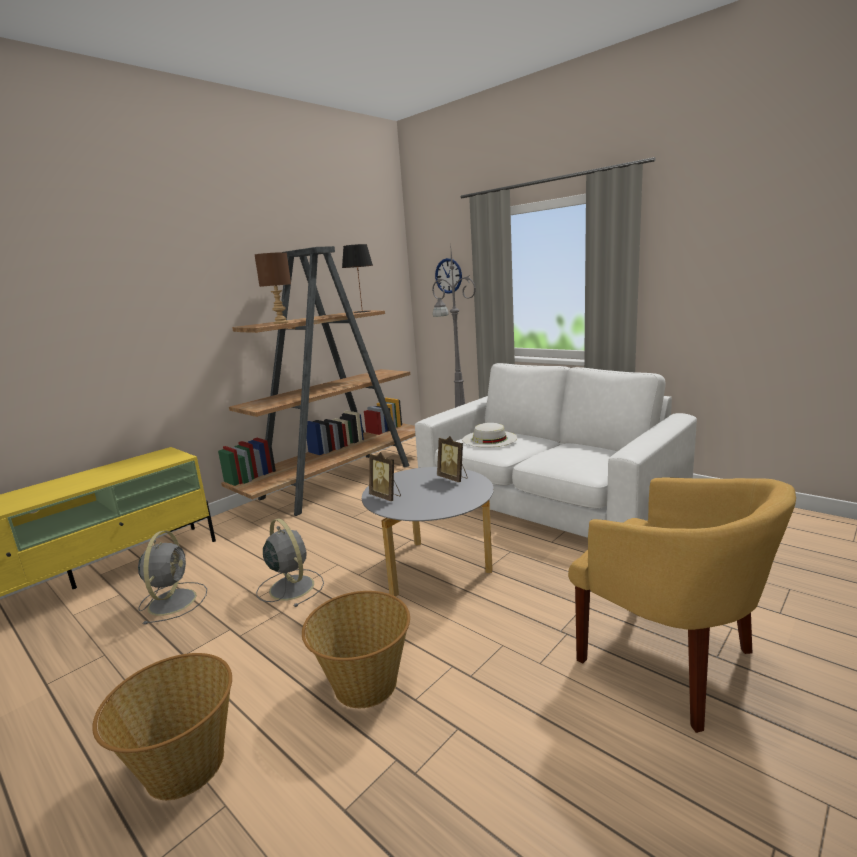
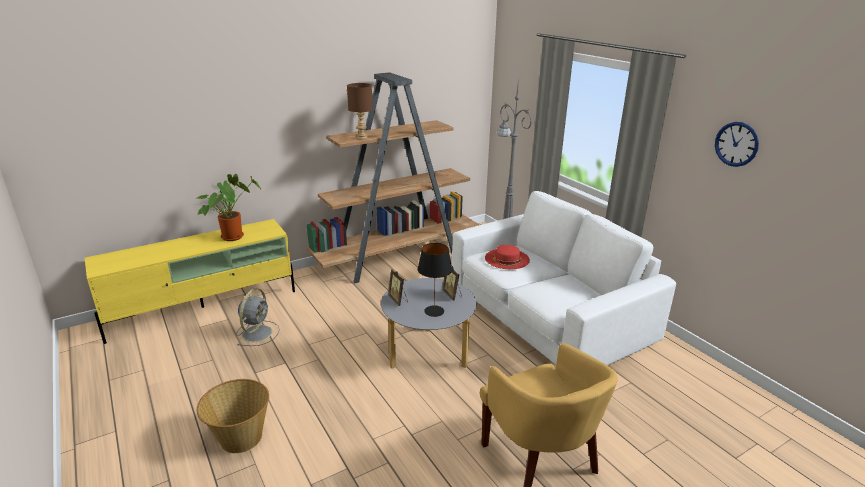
camera: 15 degrees right, 10 degrees up
grey fan [256,518,324,607] -> none
basket [302,591,410,708] -> none
black table lamp [342,244,373,313] -> black table lamp moved to [417,243,452,317]
wall clock [435,258,462,294] -> wall clock moved to [715,122,759,167]
white hat [462,423,517,448] -> red hat [485,245,530,269]
none -> potted plant [197,174,261,241]

